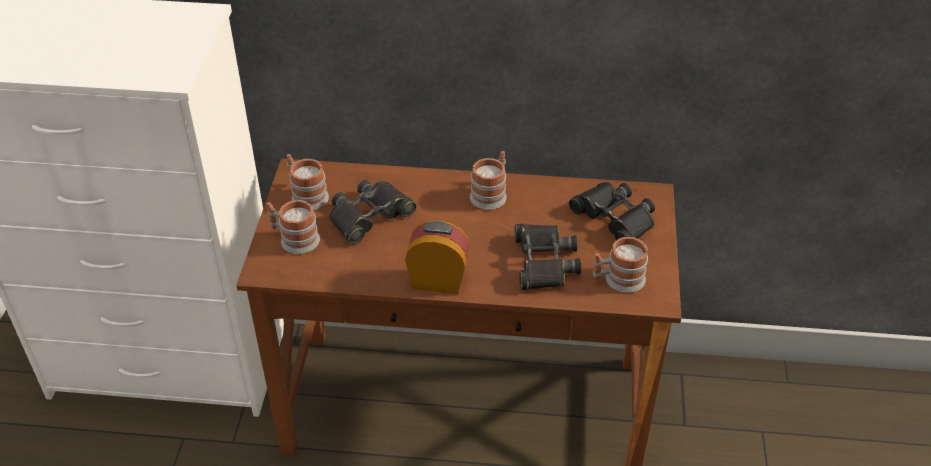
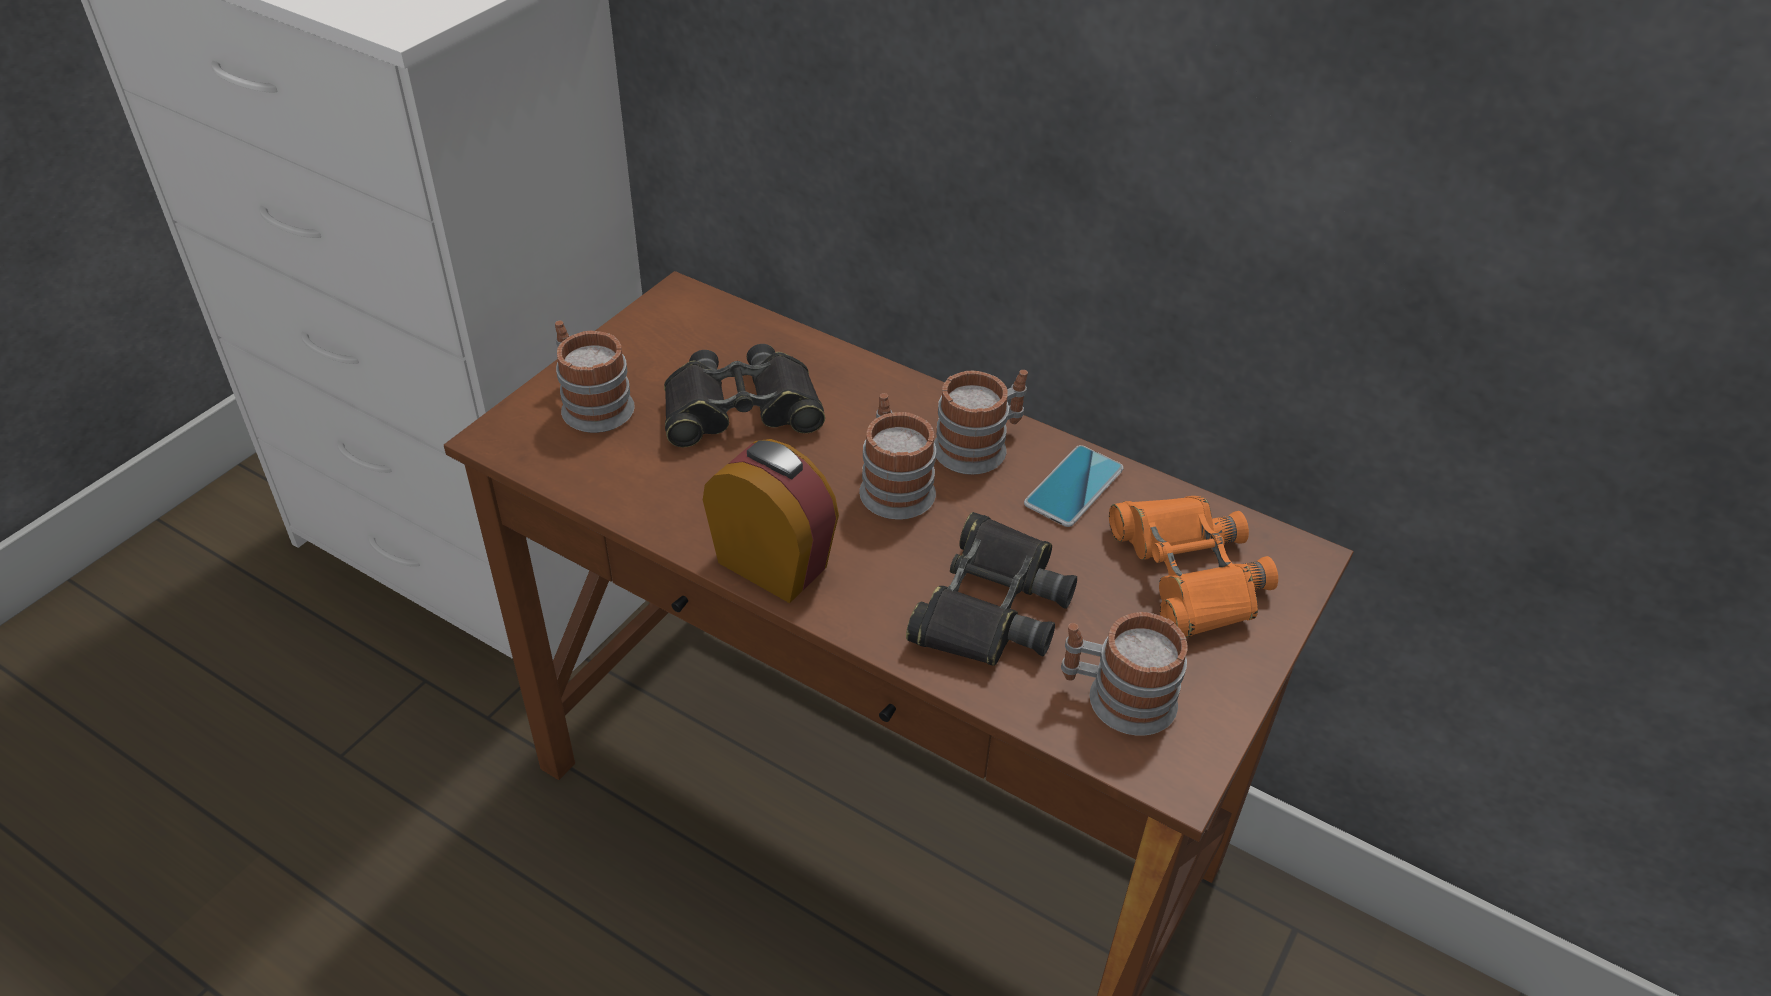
camera: 25 degrees right, 0 degrees up
mug [287,154,329,210] -> mug moved to [859,393,936,520]
black binoculars [569,182,655,240] -> orange binoculars [1109,496,1278,638]
none -> phone [1024,445,1124,527]

